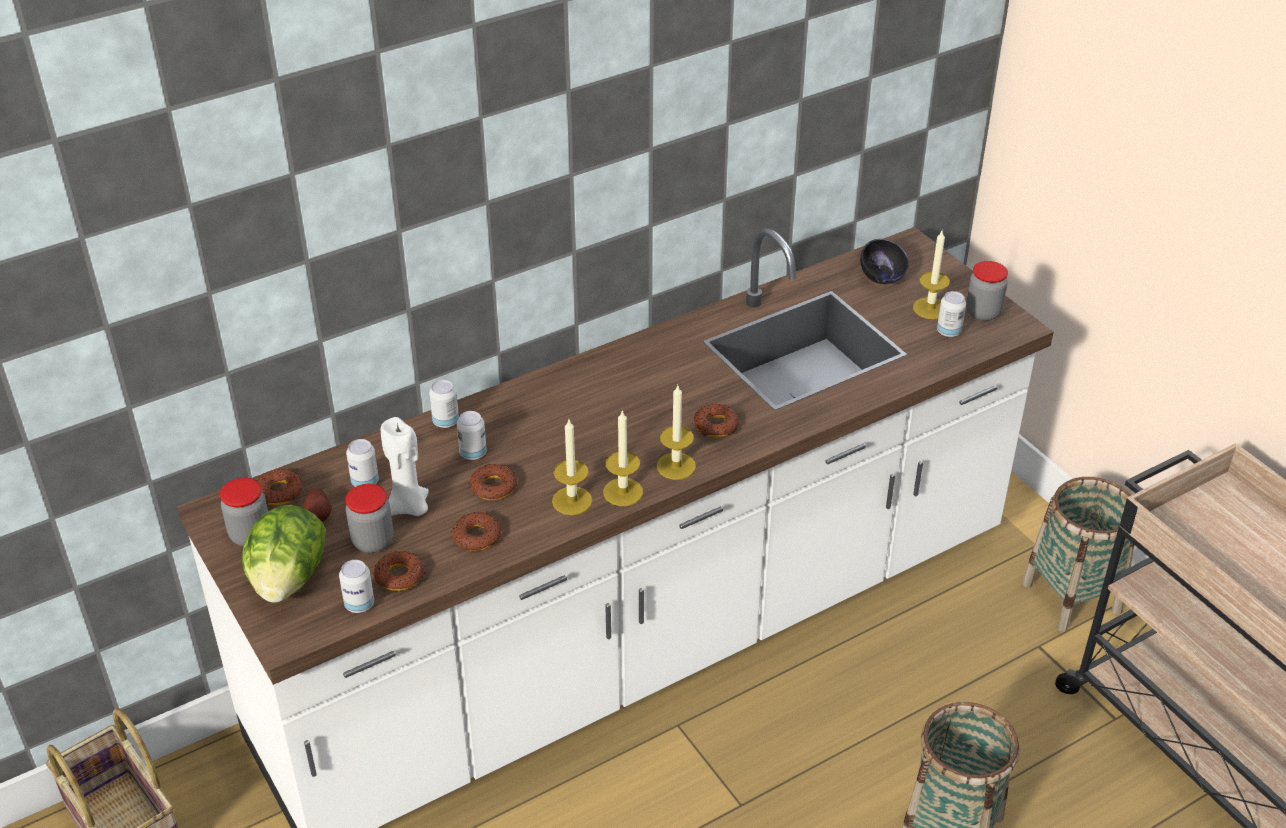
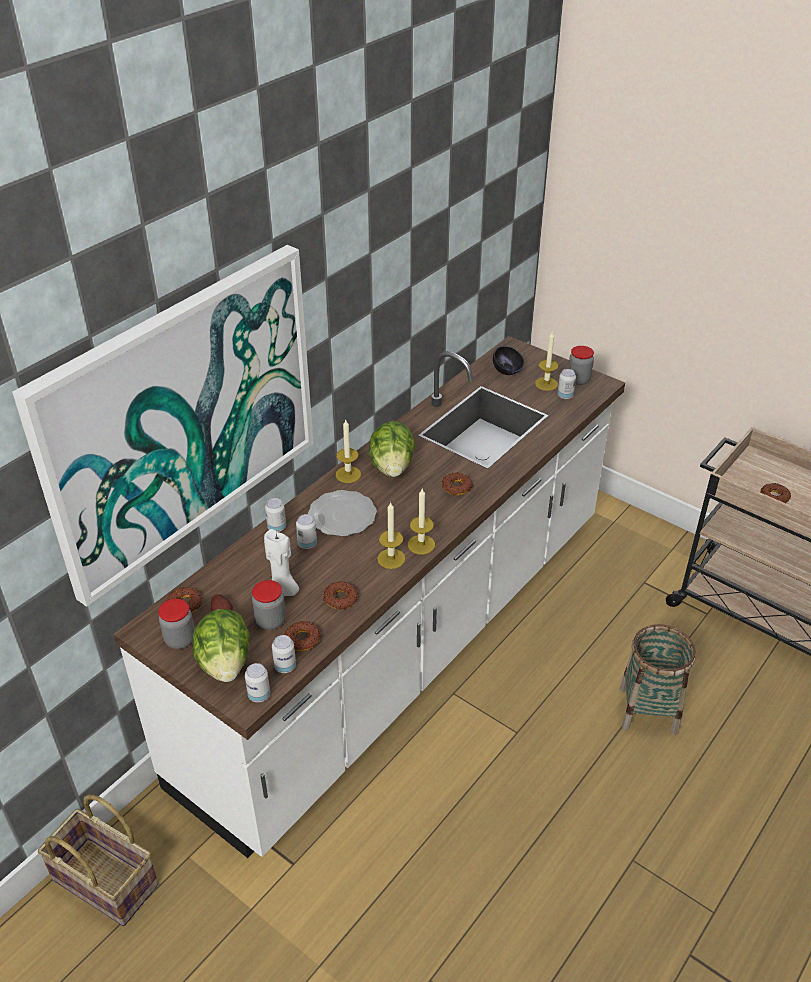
camera: 20 degrees left, 0 degrees up
can [346,439,379,487] -> can moved to [245,663,270,702]
donut [469,464,517,500] -> donut moved to [761,483,791,503]
candle [657,386,696,480] -> candle moved to [336,420,361,483]
basket [1022,477,1134,632] -> none
none -> picture [12,245,313,607]
none -> plate [308,490,377,537]
none -> lettuce [369,421,415,477]

